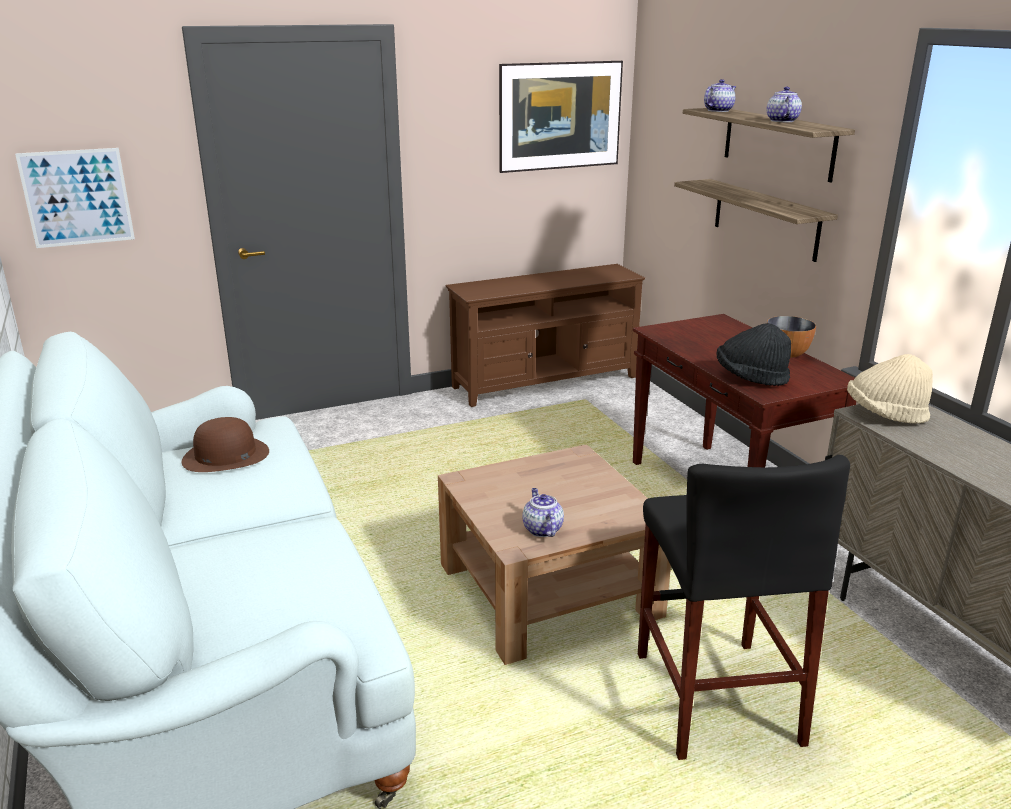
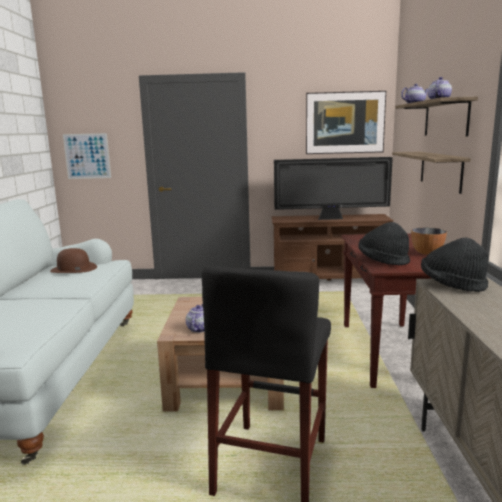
camera: 25 degrees right, 10 degrees down
beige hat [847,354,933,424] -> black hat [421,238,488,292]
none -> television [274,157,393,220]

